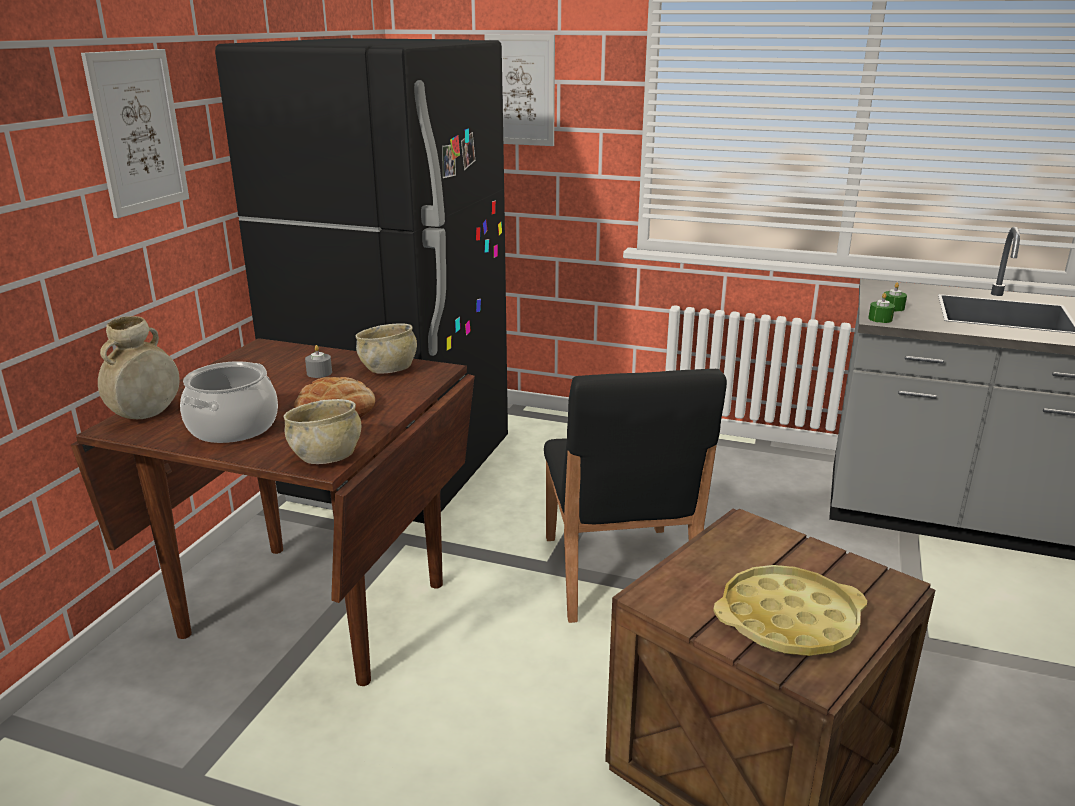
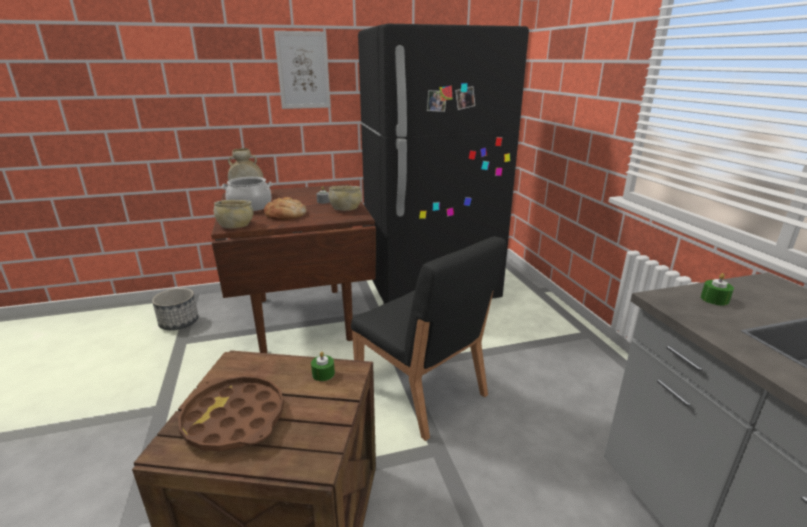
camera: 55 degrees right, 0 degrees up
picture [485,34,555,146] -> none
black chair [544,369,727,623] -> black chair turned 90 degrees counterclockwise [351,236,506,441]
yellow tray [713,565,867,656] -> brown tray [178,376,284,451]
green candle [868,293,895,323] -> green candle moved to [311,352,335,381]
none -> planter [152,288,198,330]

